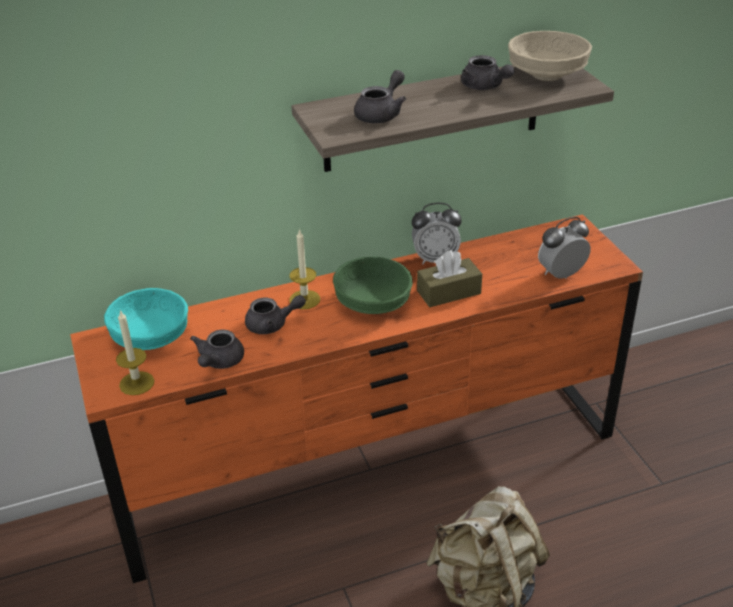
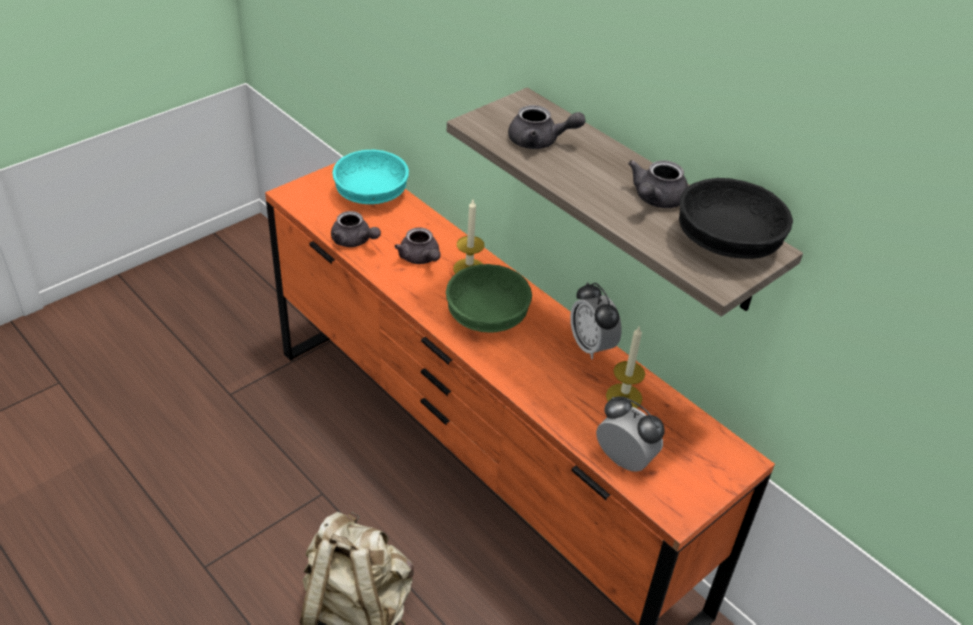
camera: 65 degrees right, 5 degrees up
candle [116,310,154,395] -> candle moved to [606,327,645,409]
grey teapot [190,330,244,369] -> grey teapot turned 135 degrees counterclockwise [331,211,381,247]
brown tissue box [417,250,482,307] -> none
beige bowl [508,31,592,81] -> black bowl [679,178,793,259]

